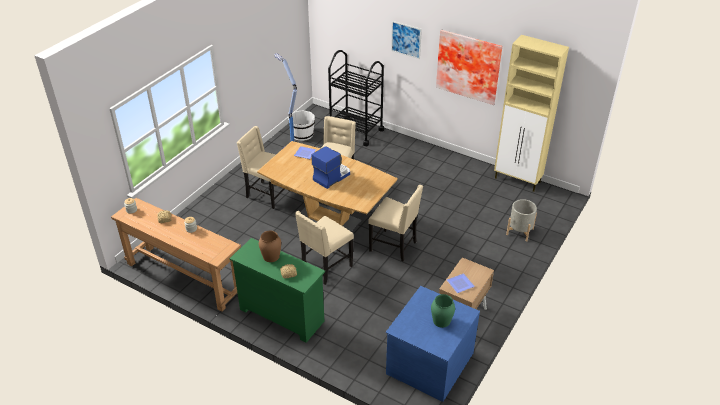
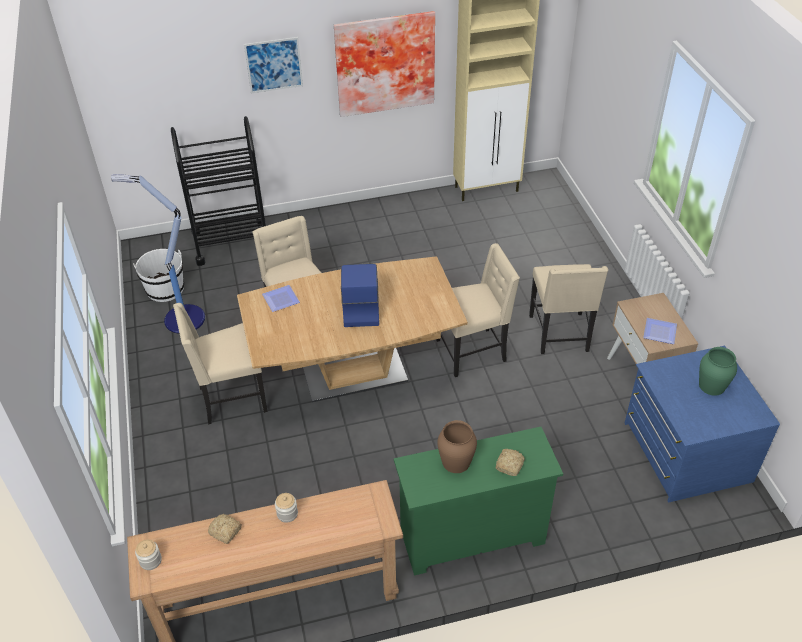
camera: 45 degrees left, 5 degrees up
beige chair [295,211,354,285] -> beige chair moved to [529,264,608,354]
grey planter [506,199,537,242] -> none

